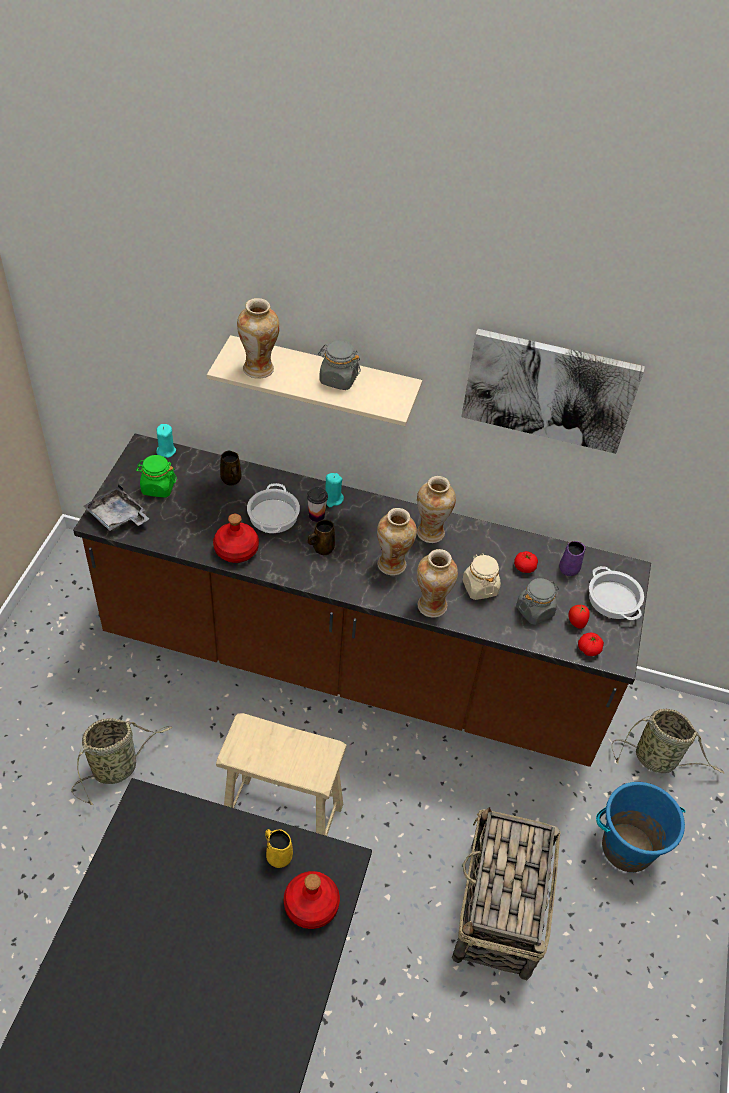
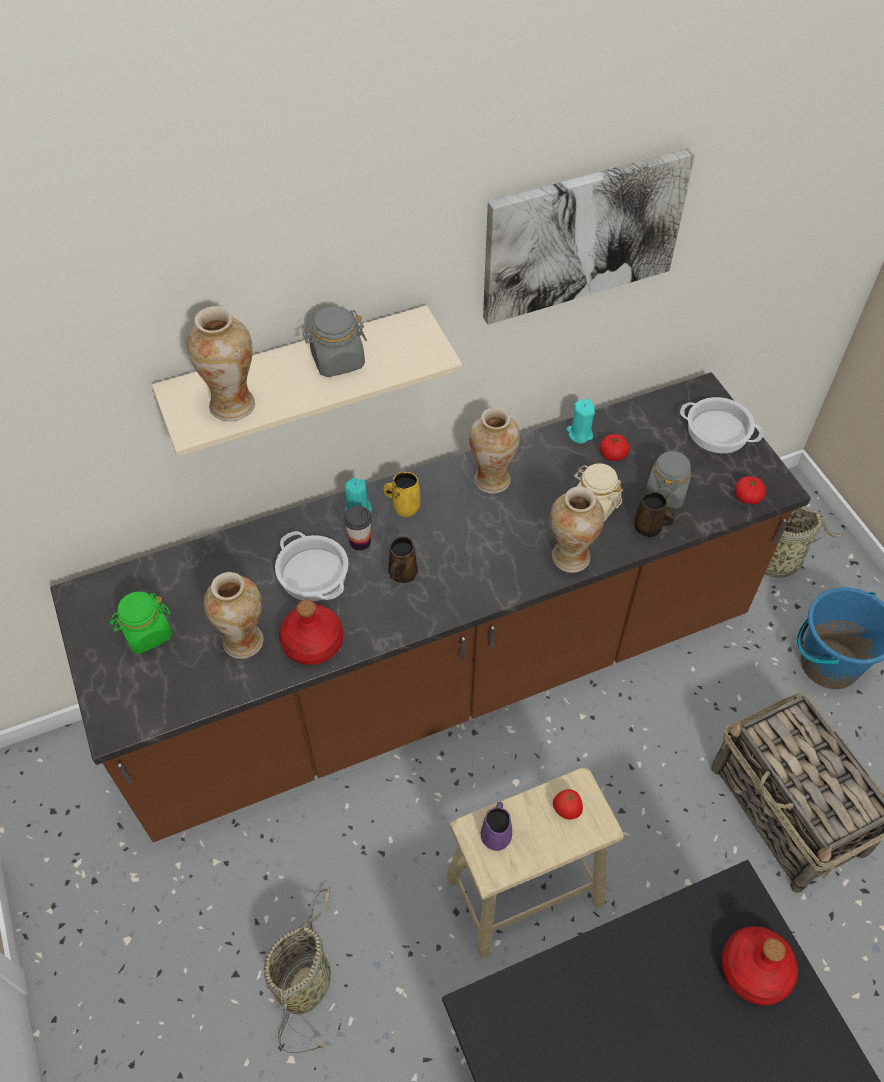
camera: 35 degrees left, 5 degrees up
grey tray [83,483,149,531] -> none
turquoise candle [156,424,176,458] -> turquoise candle moved to [566,399,595,443]
brown mug [220,451,241,485] -> brown mug moved to [634,492,675,537]
yellow mug [265,829,293,868] -> yellow mug moved to [383,472,421,517]
vase [377,508,417,576] -> vase moved to [204,572,264,659]
purple mug [559,541,586,576] -> purple mug moved to [481,802,512,851]
tomato [568,605,590,629] -> tomato moved to [553,789,583,819]

